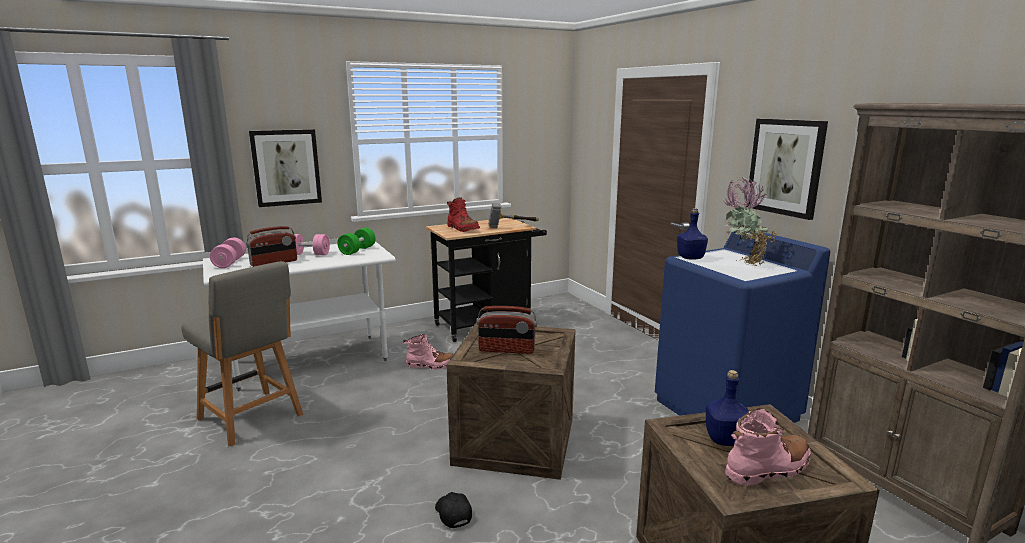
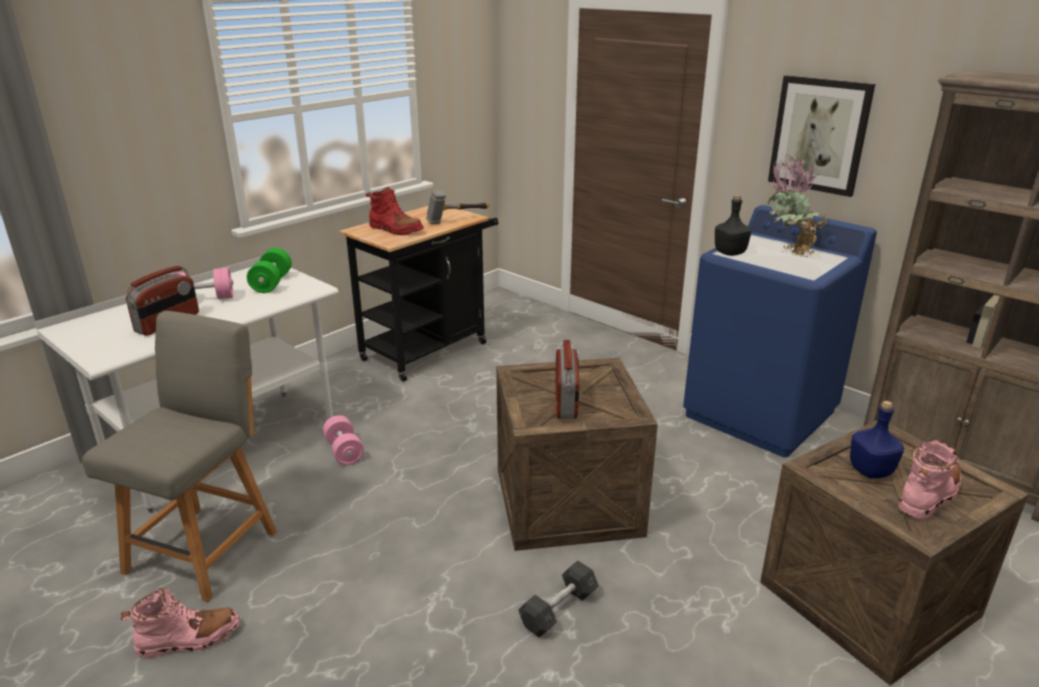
camera: 20 degrees left, 10 degrees up
grey chair [181,261,303,446] -> grey chair turned 90 degrees counterclockwise [82,311,277,602]
pink dumbbell [210,238,246,268] -> pink dumbbell moved to [323,415,364,465]
picture [249,129,322,207] -> none
pink boot [403,333,453,369] -> pink boot moved to [121,588,240,659]
black cap [435,492,472,528] -> grey dumbbell [519,561,599,638]
radio [477,306,537,354] -> radio turned 75 degrees counterclockwise [555,340,579,419]
blue bottle [677,208,708,260] -> black bottle [715,195,752,256]

